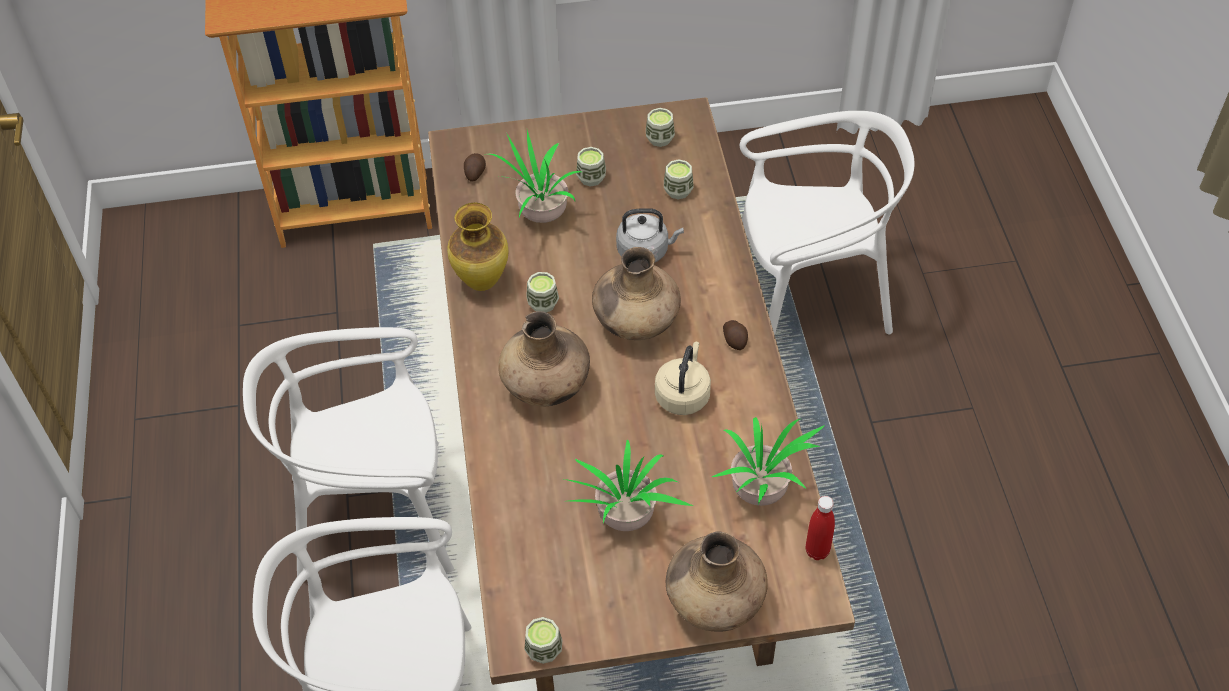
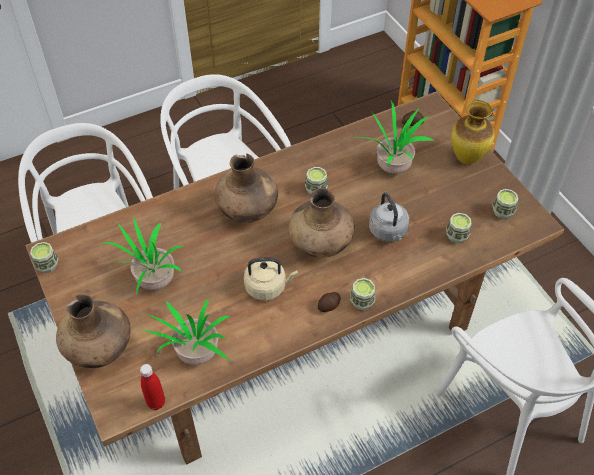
camera: 70 degrees right, 0 degrees up
vase [447,203,509,291] -> vase moved to [451,100,495,164]
cup [576,147,606,187] -> cup moved to [350,278,375,310]

